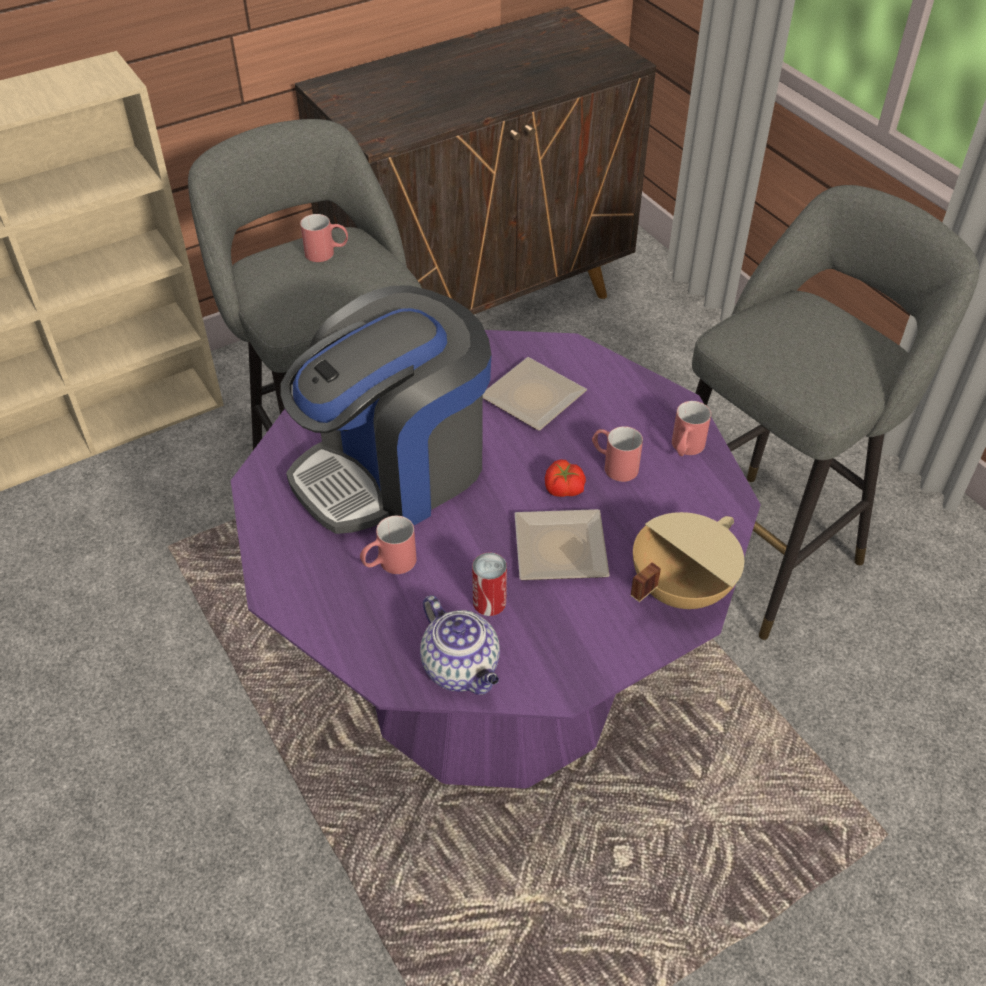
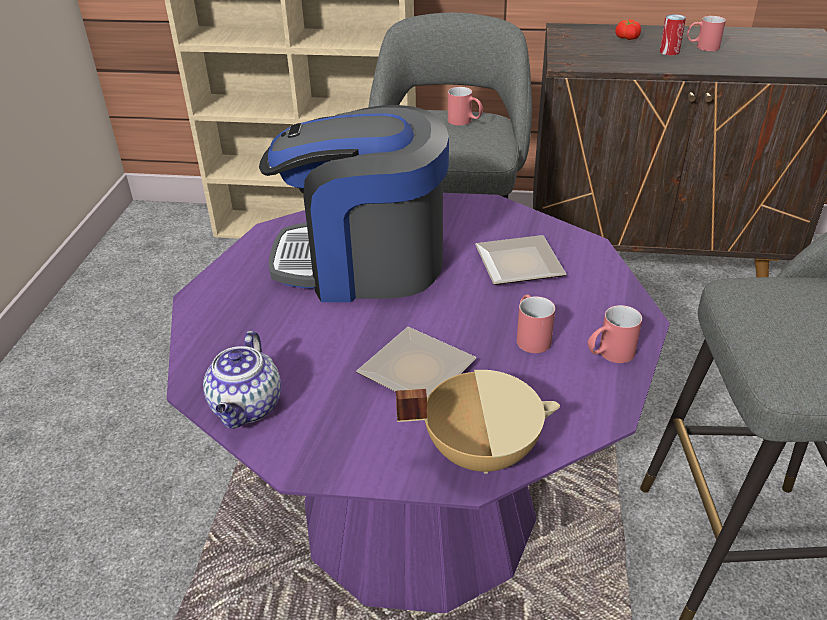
camera: 40 degrees right, 10 degrees down
red mug [360,516,417,574] -> red mug moved to [687,16,726,52]
can [472,552,507,616] -> can moved to [660,14,686,55]
tomato [545,460,586,497] -> tomato moved to [615,19,641,40]

